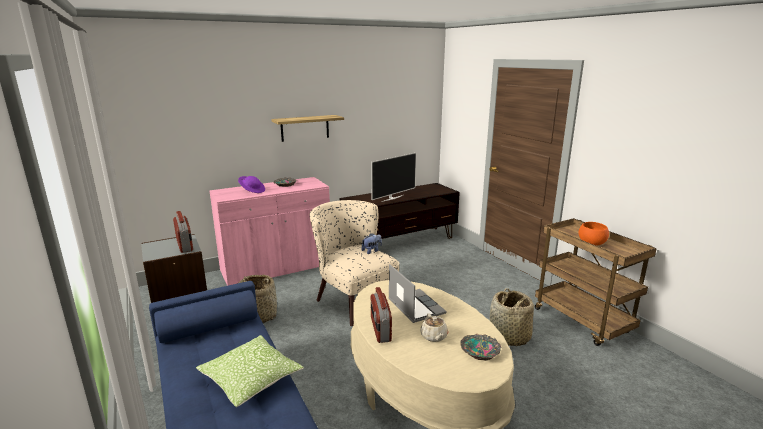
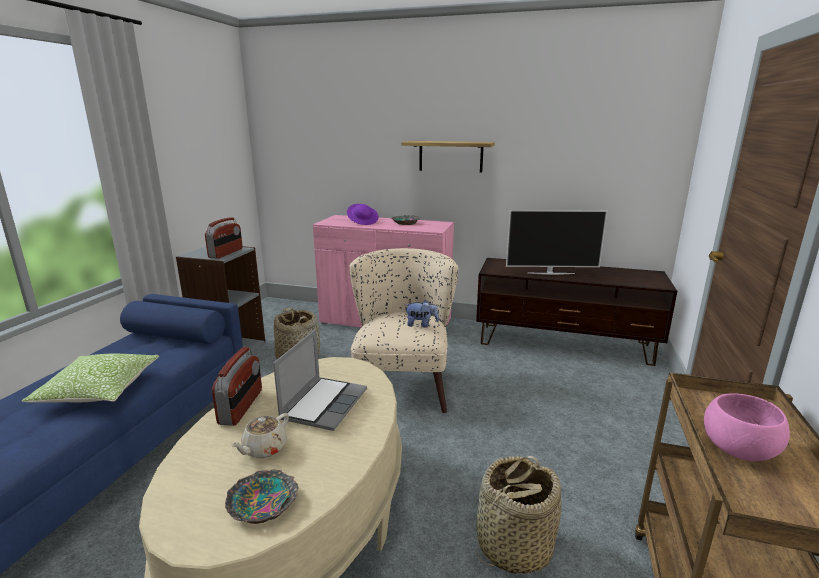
camera: 45 degrees right, 0 degrees up
radio [371,287,392,343] -> radio turned 150 degrees clockwise [212,347,262,426]
orange bowl [579,222,609,246] -> pink bowl [704,393,790,461]

